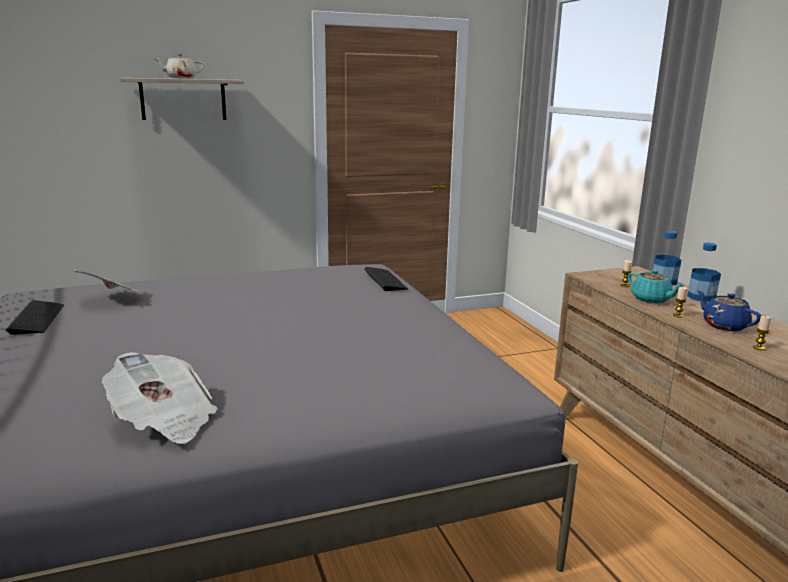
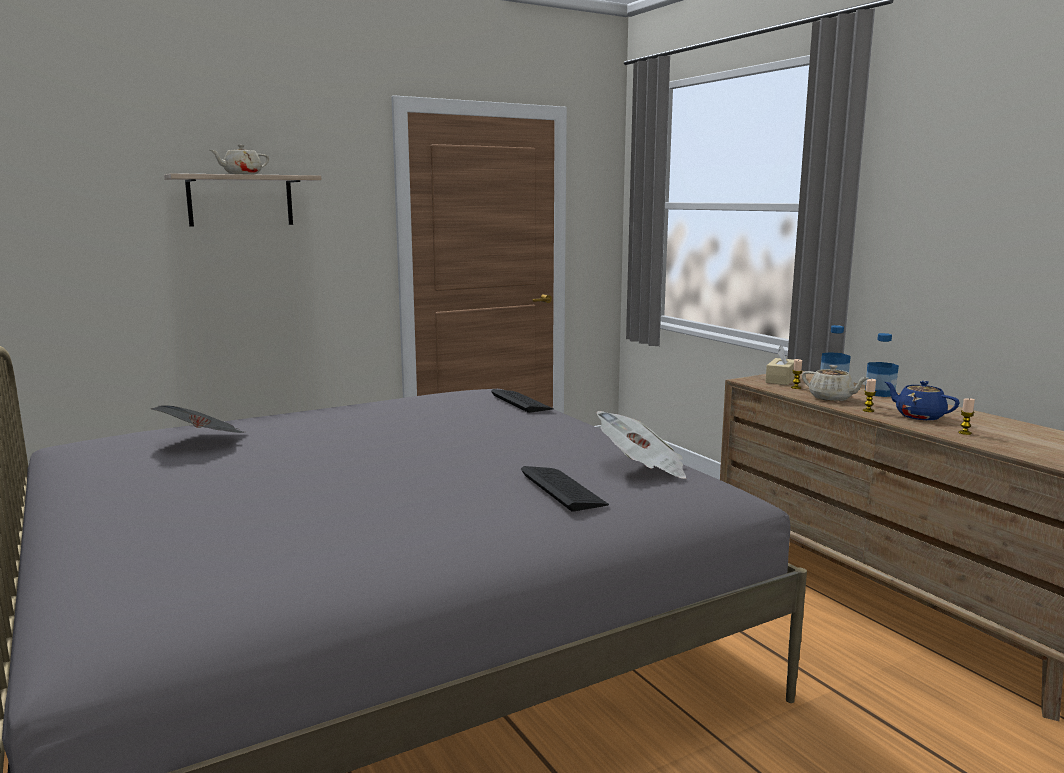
camera: 10 degrees left, 5 degrees down
keyboard [5,300,64,335] -> keyboard moved to [521,466,609,512]
newspaper [102,352,217,444] -> newspaper moved to [597,411,686,479]
turquoise teapot [628,270,684,303] -> beige teapot [802,365,869,401]
none -> beige tissue box [765,345,795,385]

